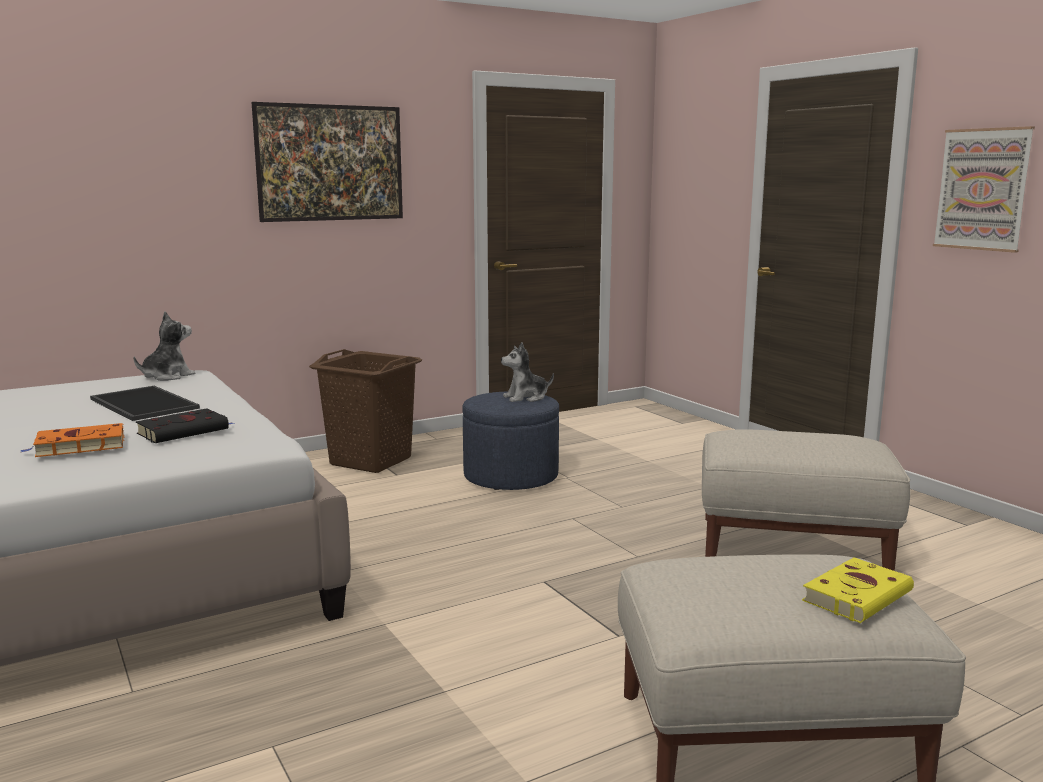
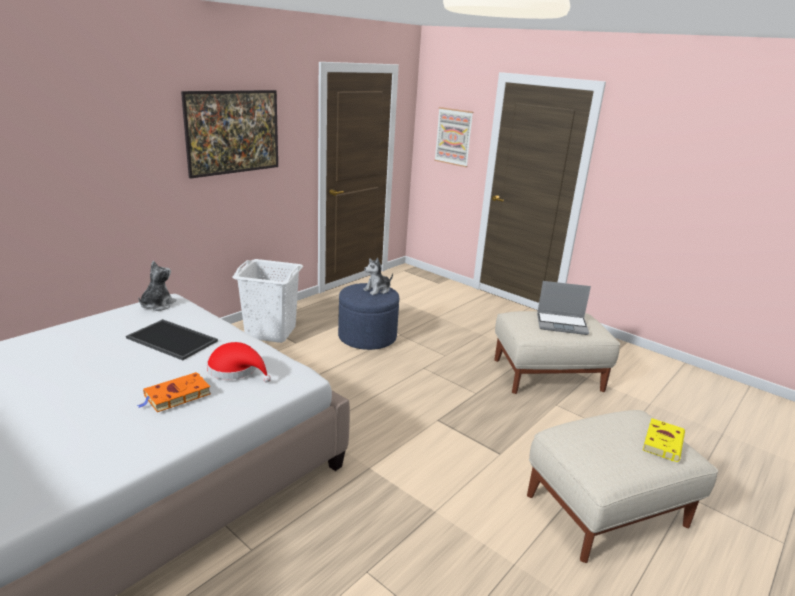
camera: 20 degrees left, 10 degrees up
black book [136,408,235,443] -> red hat [207,342,271,382]
brown laundry basket [309,349,422,473] -> white laundry basket [232,259,303,343]
picture [933,126,1035,253] -> picture moved to [434,107,473,167]
none -> laptop [537,281,591,335]

